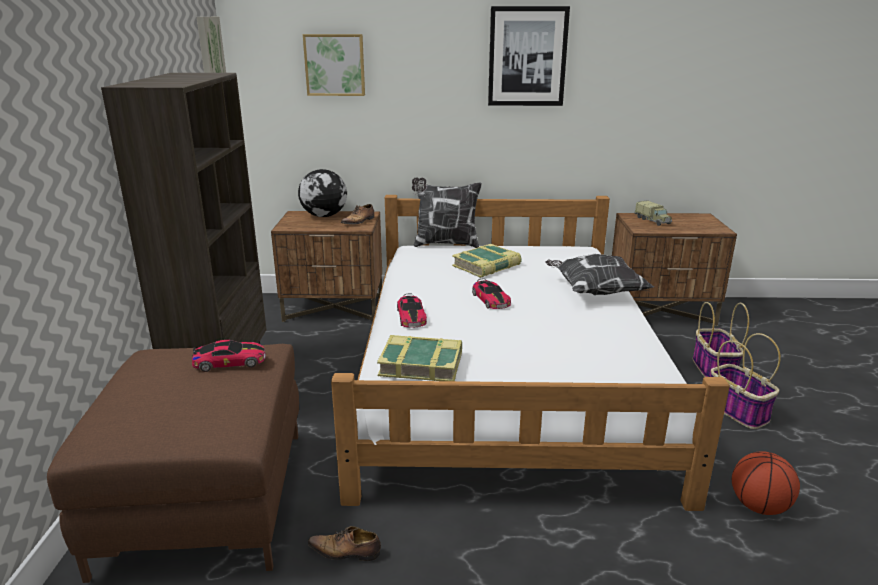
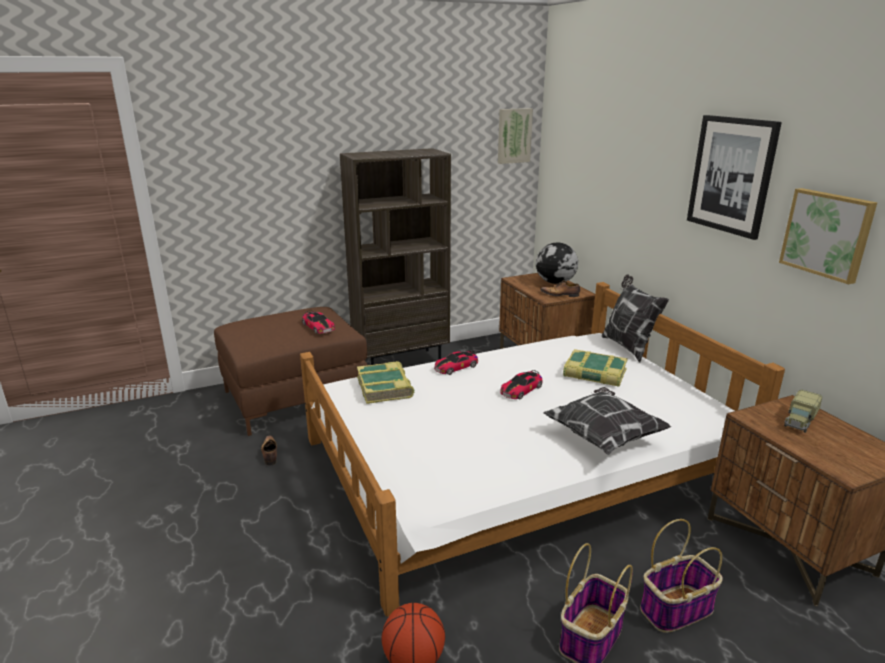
camera: 65 degrees right, 0 degrees up
picture [303,34,365,96] -> picture moved to [779,188,877,284]

